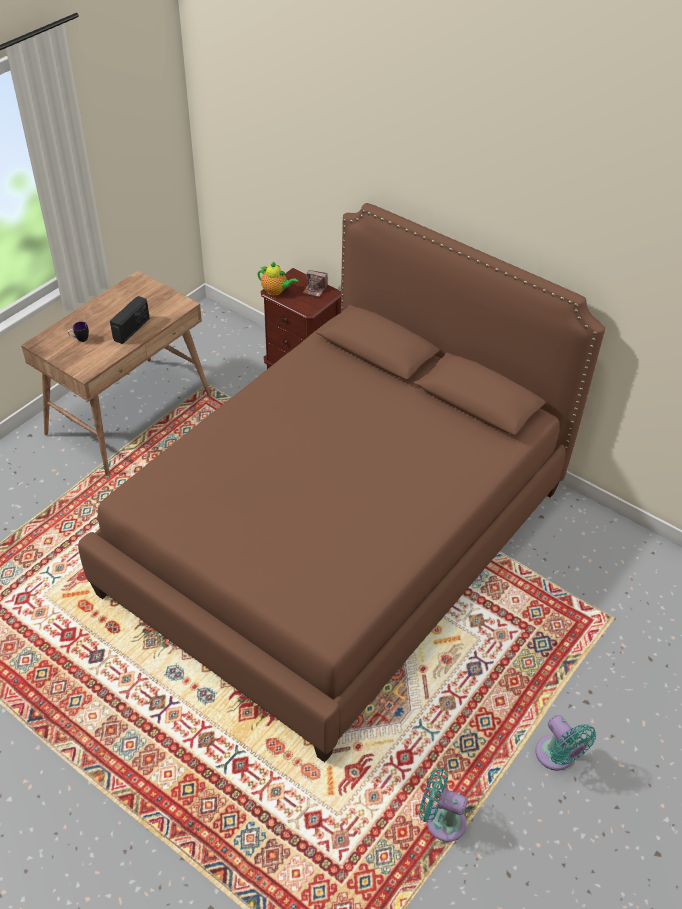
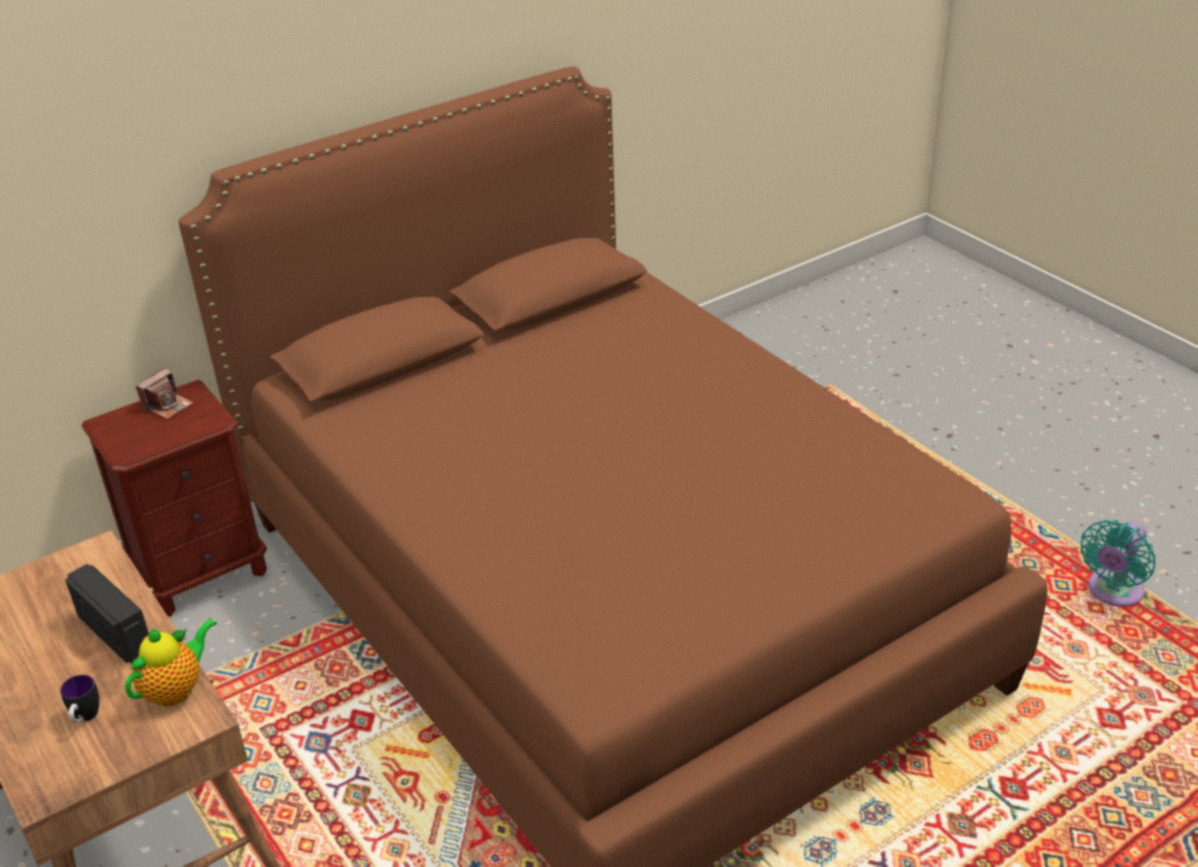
camera: 70 degrees left, 10 degrees down
teapot [257,262,298,296] -> teapot moved to [125,618,217,707]
turquoise fan [535,715,596,771] -> none

